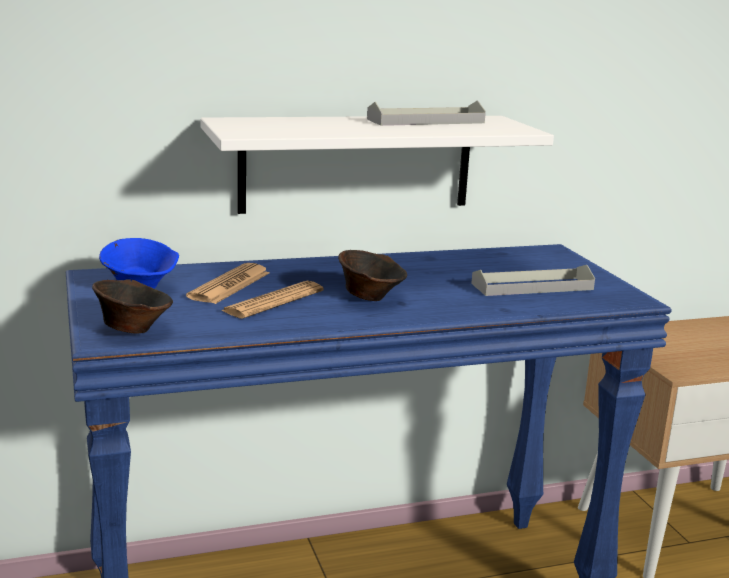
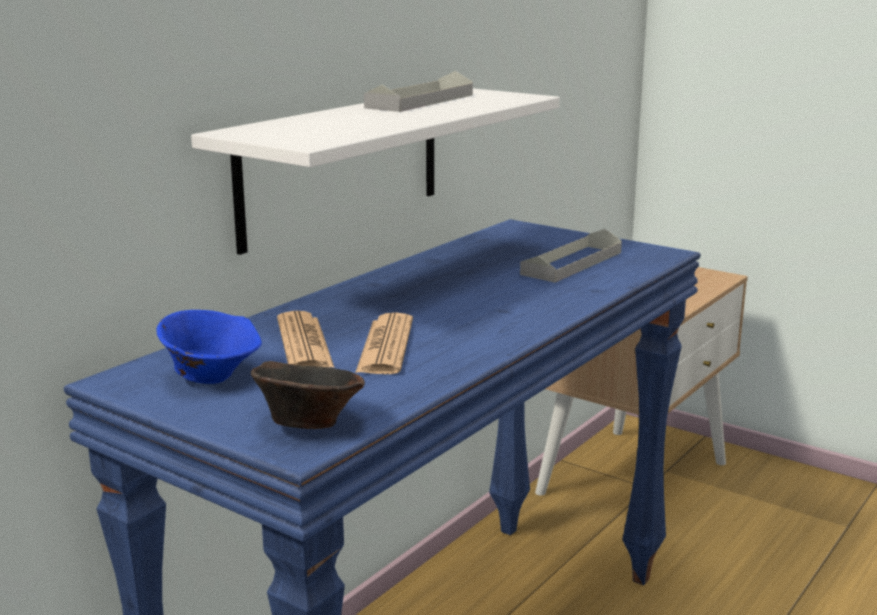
camera: 35 degrees left, 0 degrees up
brown bowl [338,250,407,301] -> none

